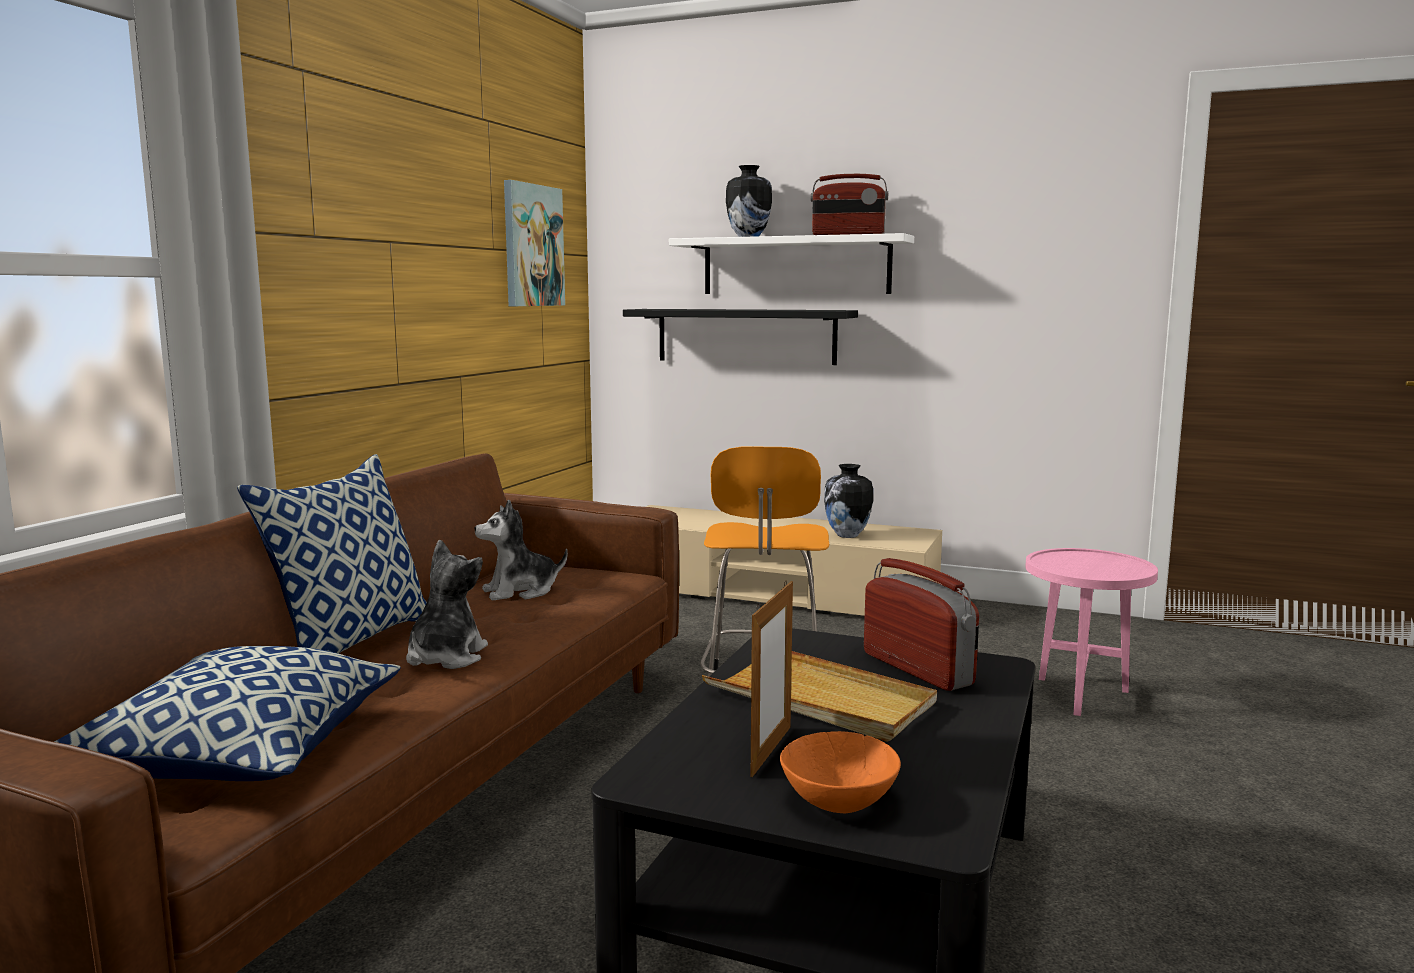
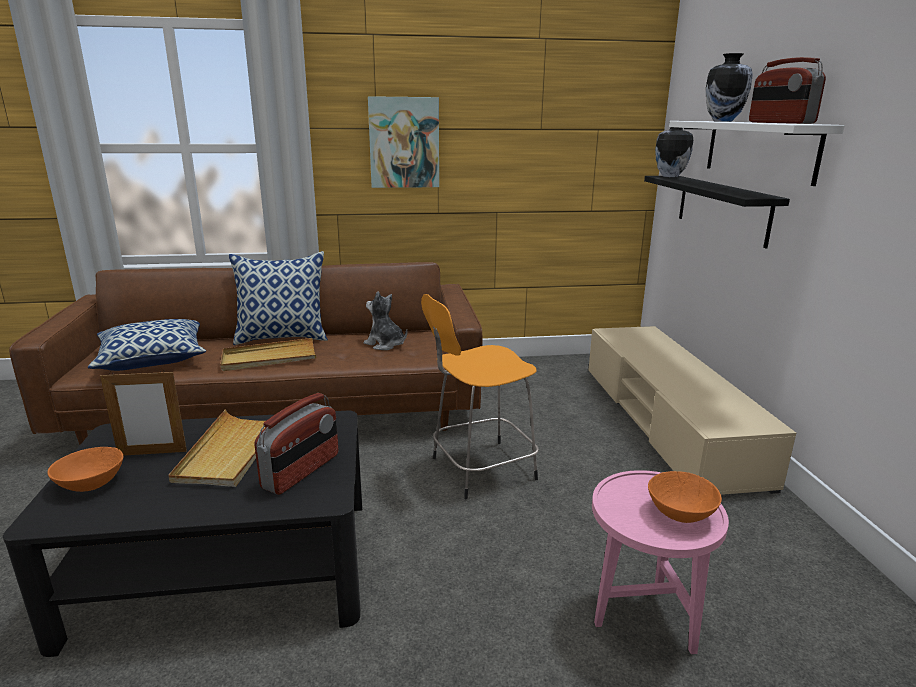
camera: 60 degrees right, 10 degrees up
plush toy [406,539,488,669] -> beige tray [220,338,316,371]
picture [504,180,565,306] -> picture moved to [368,96,439,188]
vase [824,464,873,538] -> vase moved to [655,127,693,177]
none -> orange bowl [648,471,722,523]

